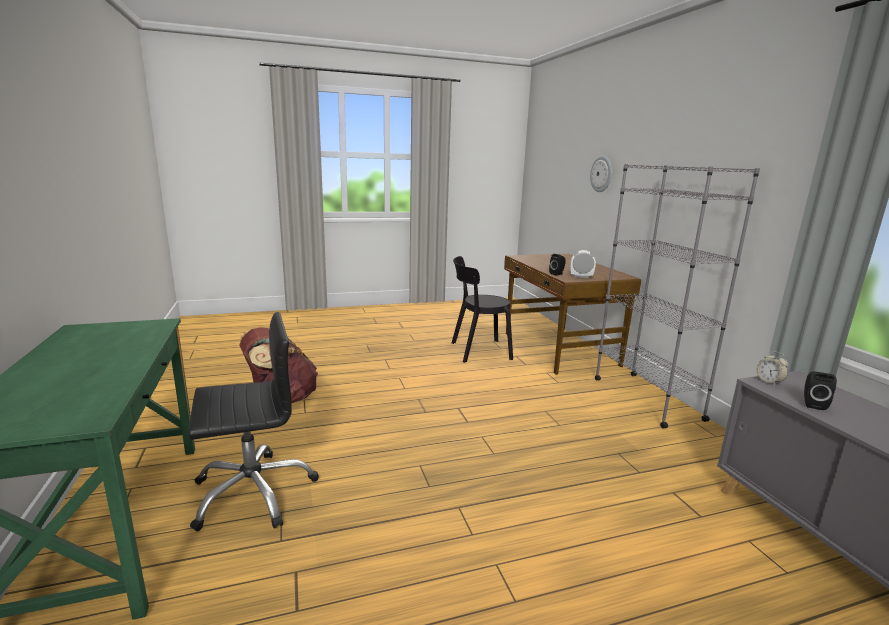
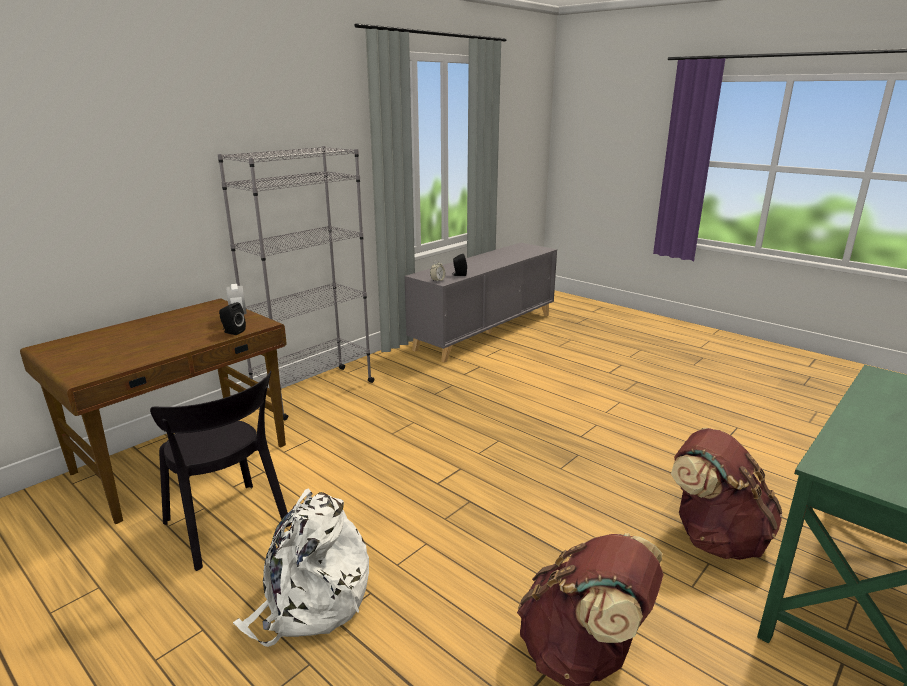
camera: 120 degrees left, 5 degrees up
black office chair [188,312,319,531] -> brown backpack [671,428,783,560]
wall clock [590,156,612,192] -> none
none -> white backpack [233,489,369,647]

